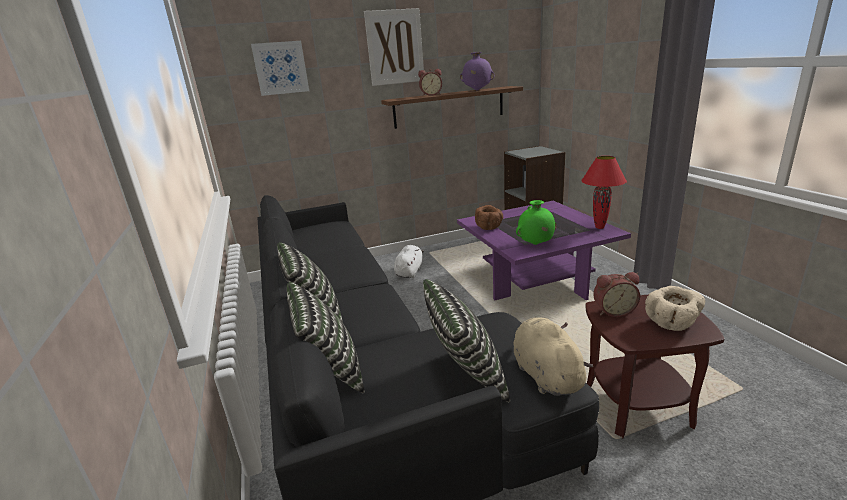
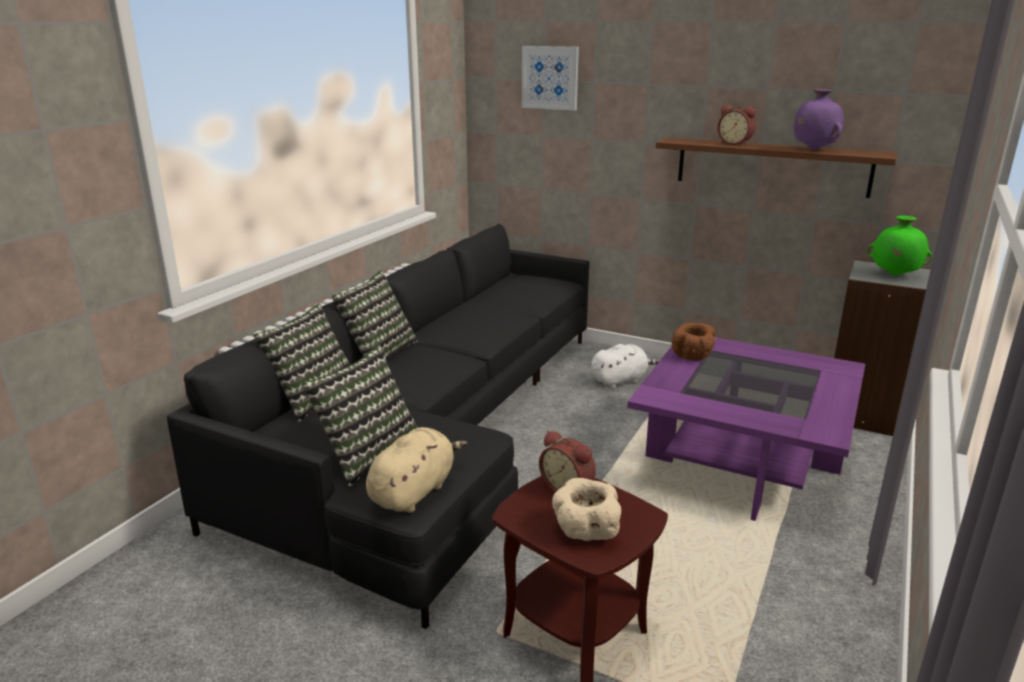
camera: 45 degrees right, 0 degrees up
picture [364,8,424,86] -> none
green vase [516,200,557,245] -> green vase moved to [868,216,932,276]
red table lamp [581,156,627,229] -> none

